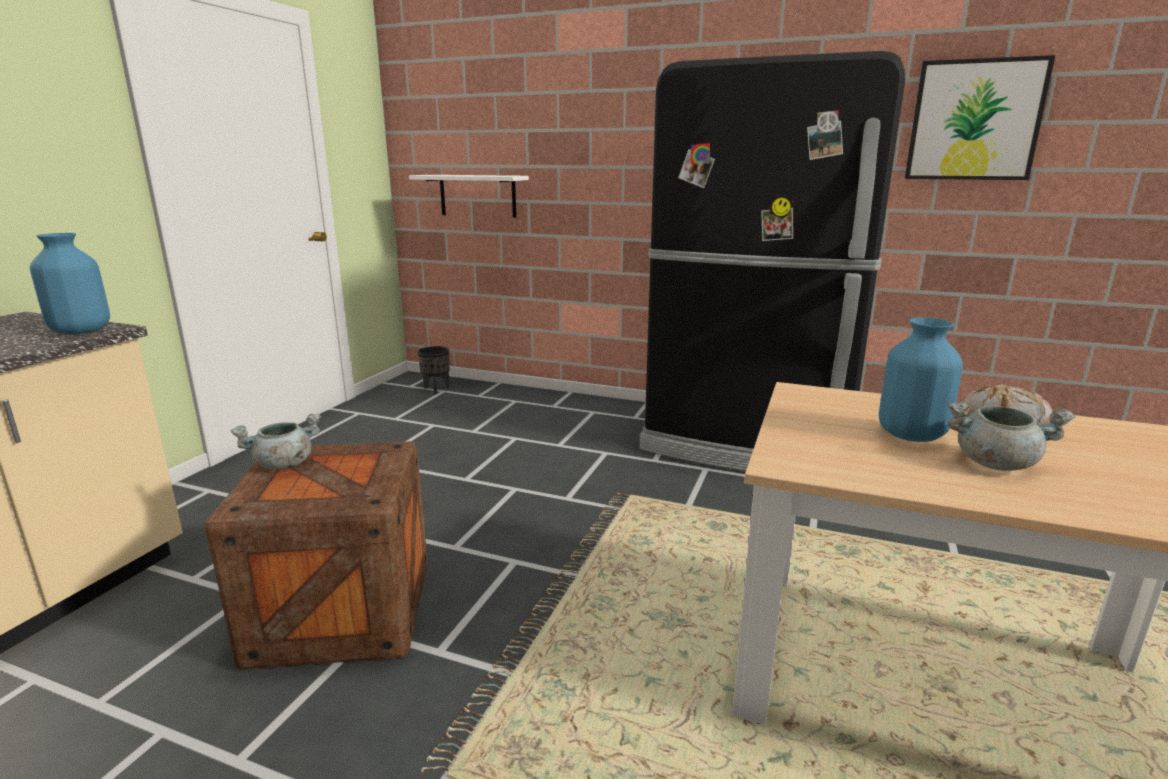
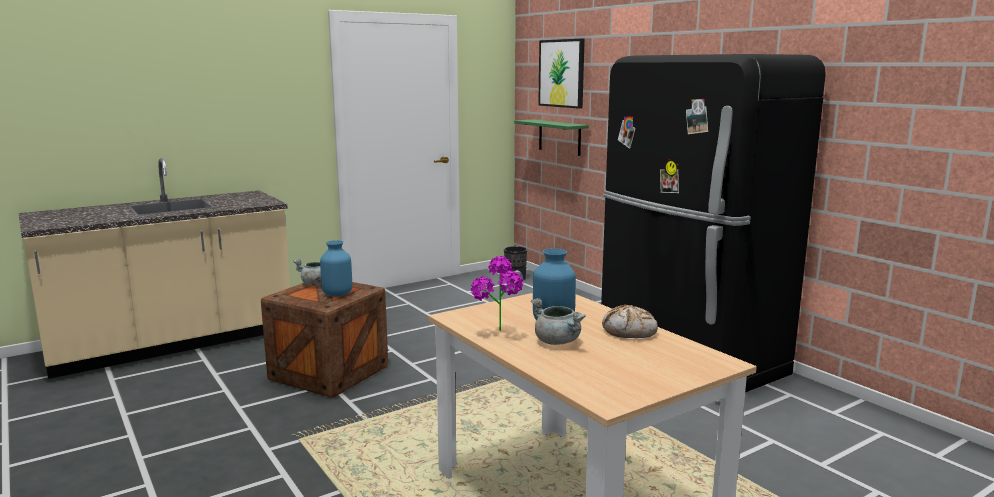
camera: 35 degrees right, 5 degrees down
blue vase [30,233,110,334] -> blue vase moved to [320,240,352,297]
white shelf [409,175,529,218] -> green shelf [514,119,589,156]
picture [905,55,1055,180] -> picture moved to [538,39,585,109]
none -> potted plant [471,256,523,331]

